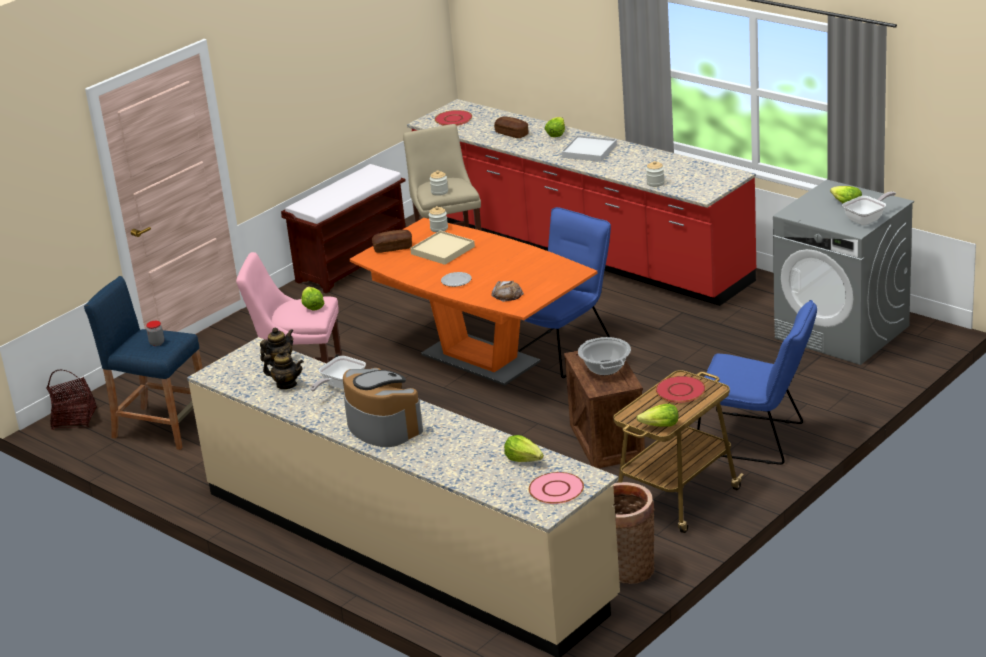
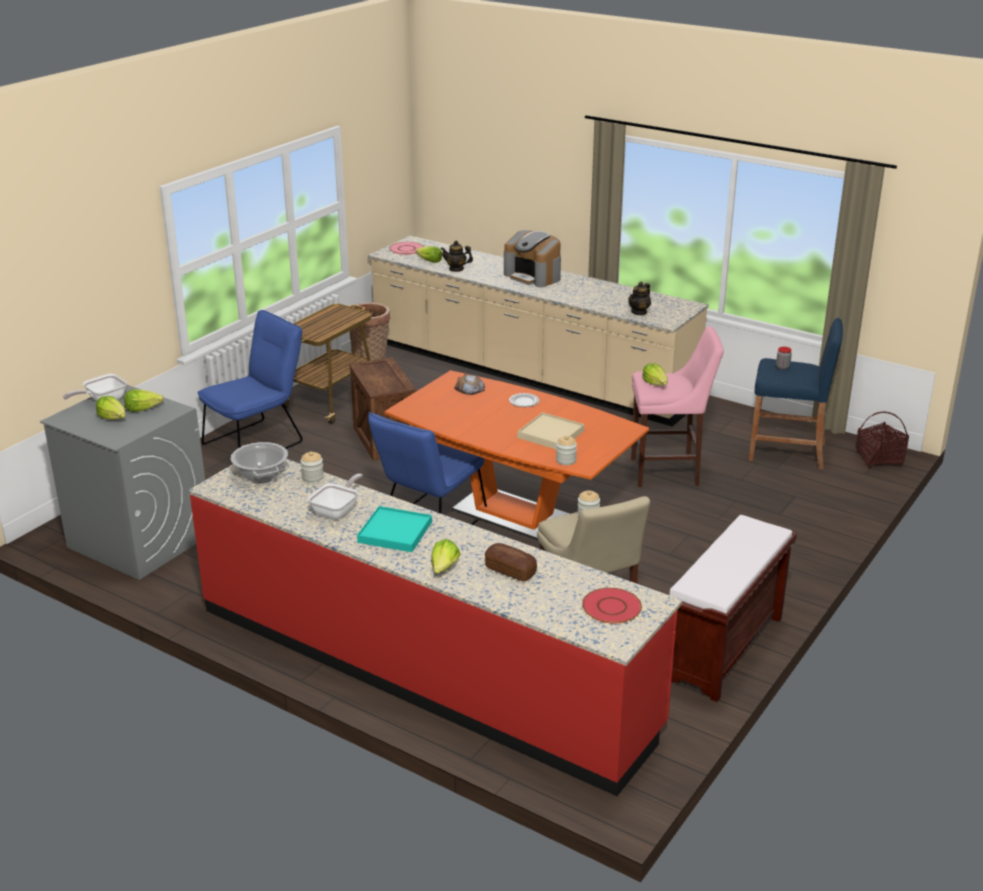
camera: 170 degrees right, 0 degrees up
teapot [263,349,304,389] -> teapot moved to [440,240,473,272]
frying pan [310,356,366,392] -> frying pan moved to [308,473,363,520]
bread [372,230,412,253] -> none
white tray [561,135,617,162] -> turquoise tray [357,506,432,552]
cooking pot [578,337,631,375] -> cooking pot moved to [231,442,288,483]
lettuce [636,404,679,427] -> lettuce moved to [124,389,164,412]
red plate [655,376,706,403] -> none
blue chair [697,300,817,465] -> blue chair turned 120 degrees clockwise [198,310,303,449]

